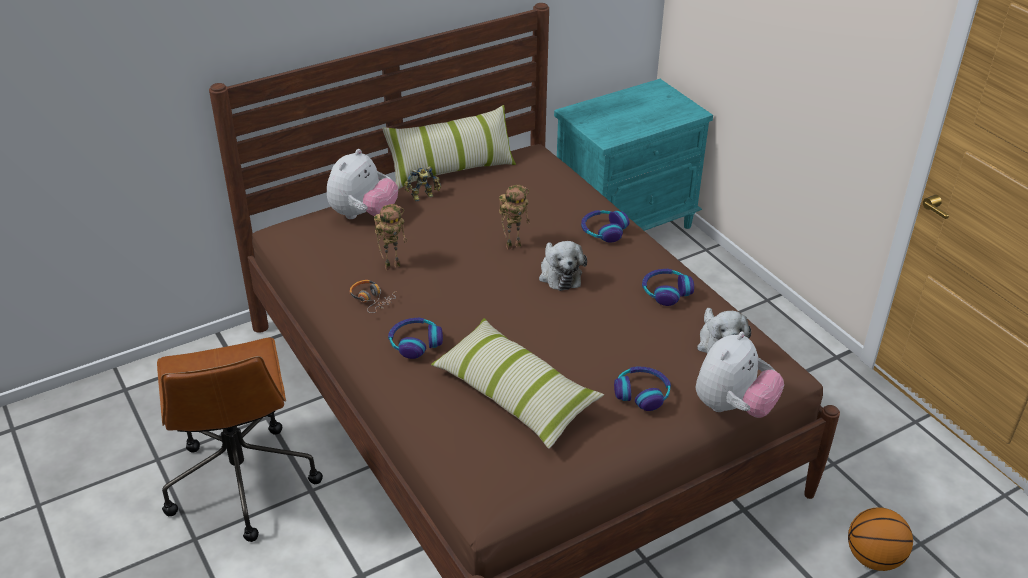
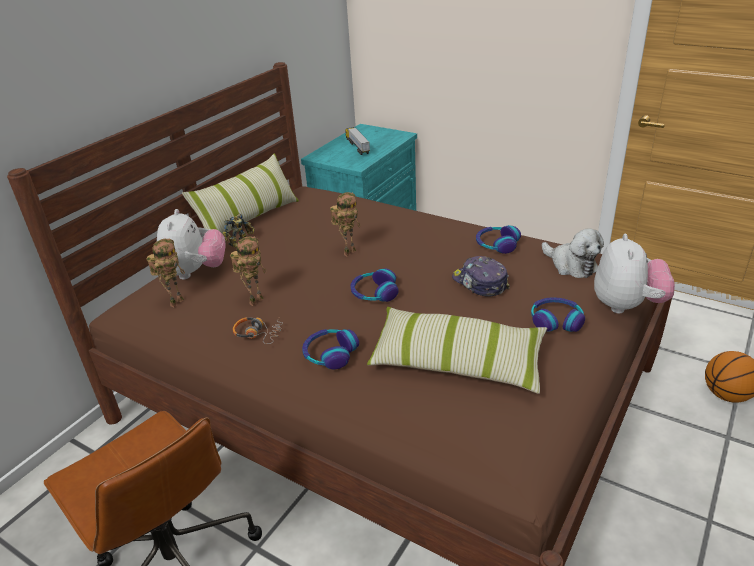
camera: 25 degrees left, 5 degrees down
plush toy [539,241,587,291] -> none
headphones [581,210,629,243] -> headphones moved to [350,269,399,302]
none -> toy robot [146,238,185,307]
none -> toy truck [345,127,370,155]
none -> cap [452,256,510,297]

